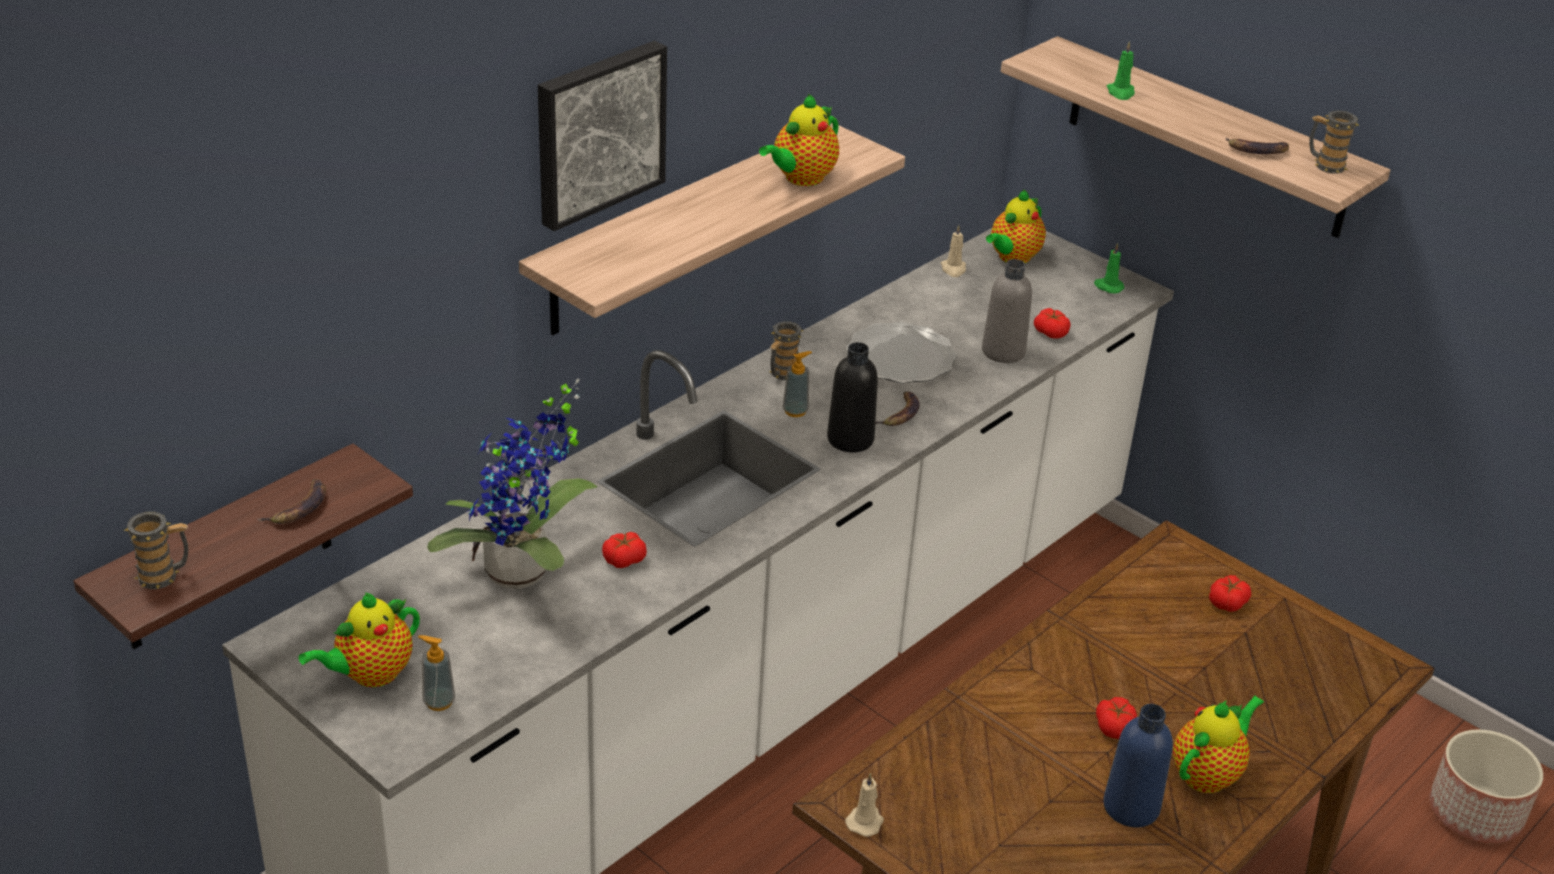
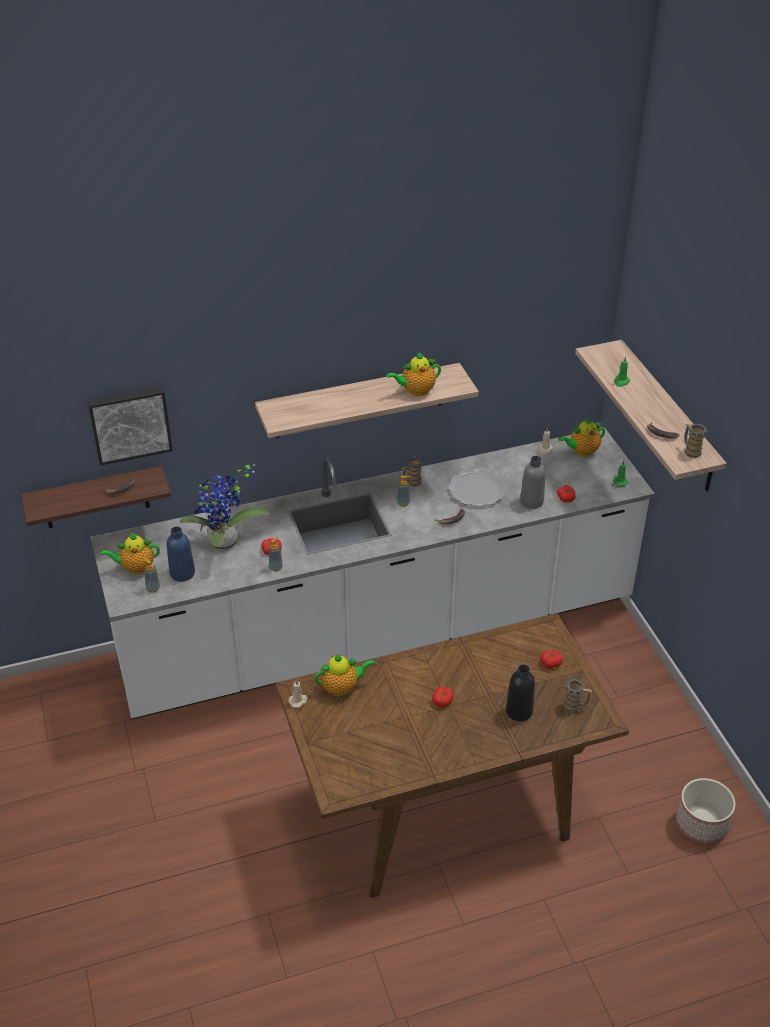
camera: 30 degrees right, 5 degrees up
mug [124,511,188,589] -> mug moved to [564,679,592,713]
picture [538,41,667,231] -> picture moved to [88,387,173,466]
black bottle [827,342,878,452] -> black bottle moved to [506,664,535,721]
blue bottle [1103,704,1173,827] -> blue bottle moved to [167,526,195,582]
teapot [1173,695,1264,793] -> teapot moved to [314,654,375,696]
none -> soap dispenser [269,536,283,571]

